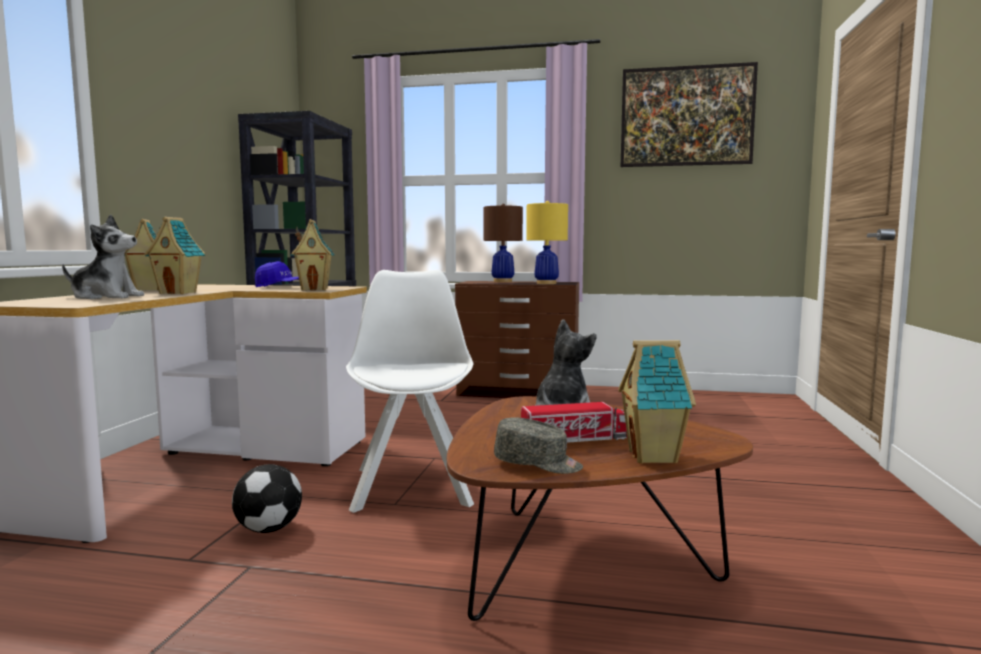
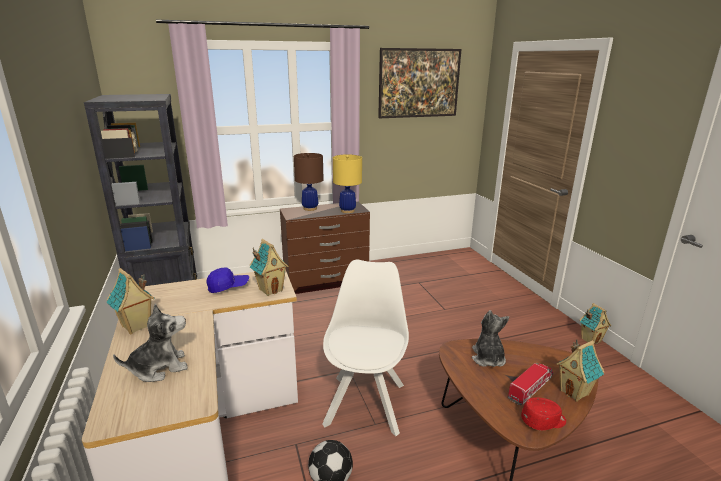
camera: 30 degrees left, 15 degrees up
toy house [145,217,205,294] -> toy house moved to [579,303,611,344]
white chair [346,270,474,513] -> white chair turned 45 degrees clockwise [322,260,409,436]
grey cap [494,417,583,474] -> red cap [521,397,566,430]

